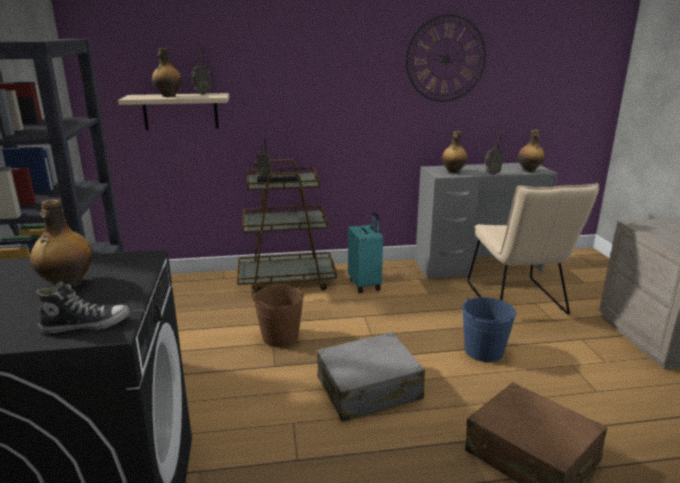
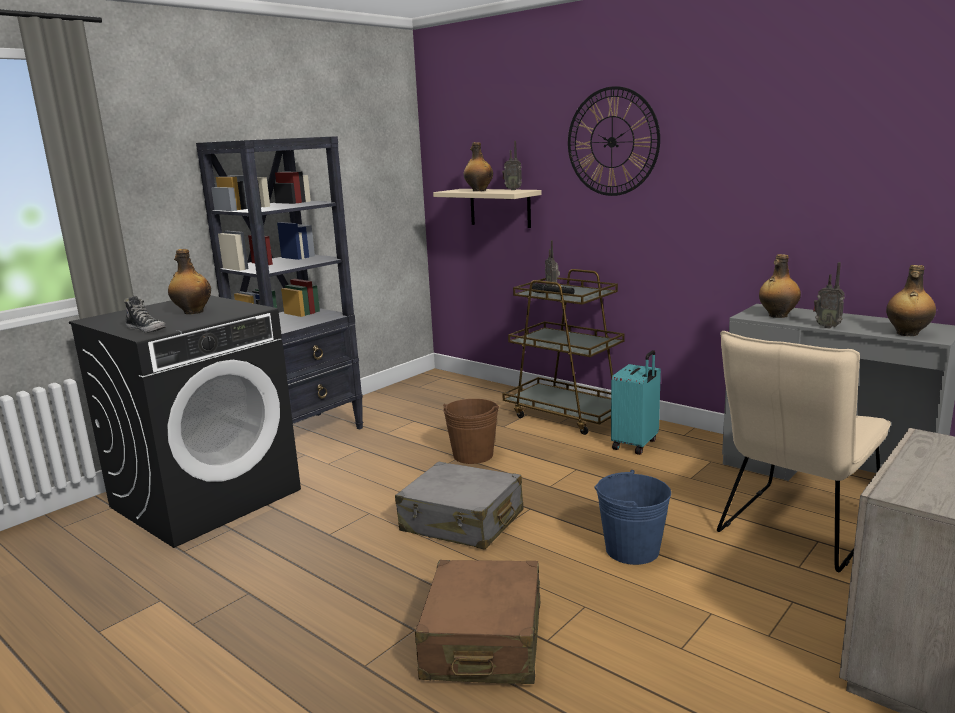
camera: 50 degrees right, 5 degrees down
wall clock [406,14,486,102] -> wall clock moved to [568,86,660,196]

